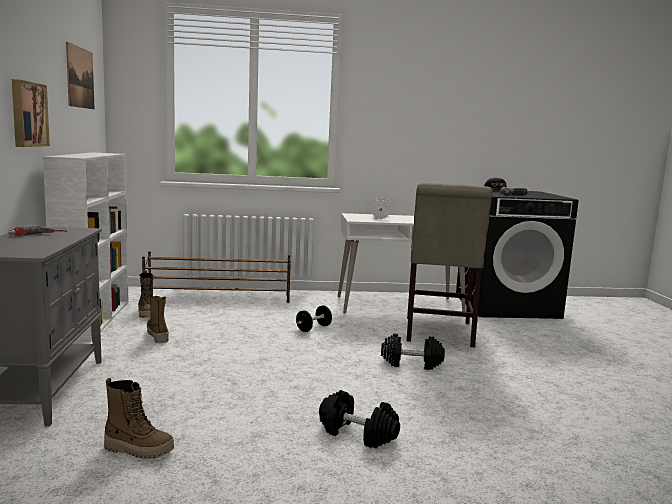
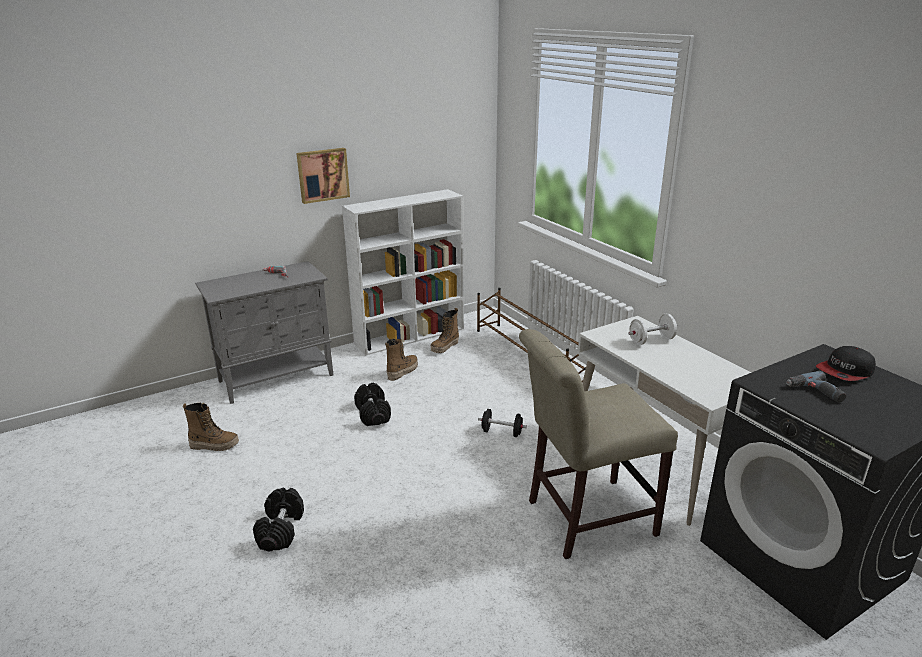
camera: 65 degrees right, 15 degrees up
picture [66,42,94,109] -> none
boot [104,378,174,459] -> boot turned 75 degrees counterclockwise [183,403,239,451]
black dumbbell [381,333,445,370] -> black dumbbell moved to [354,383,391,426]

